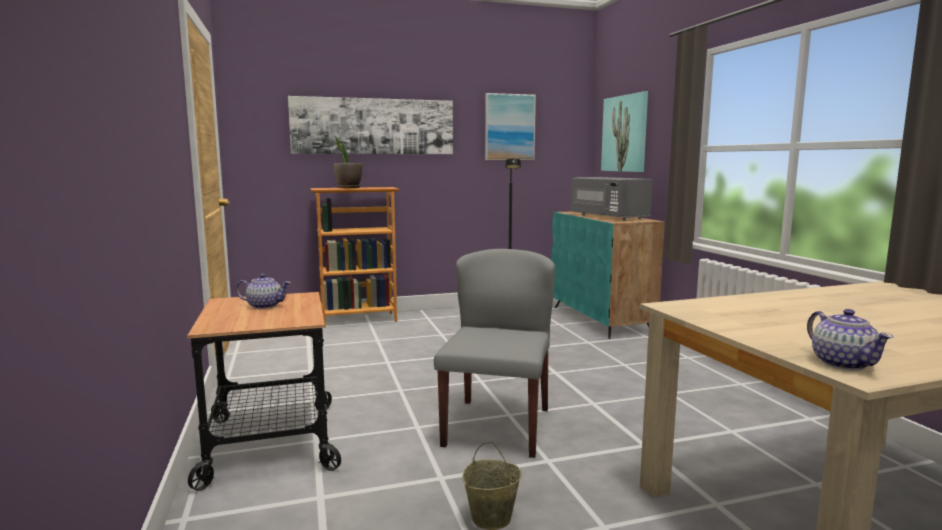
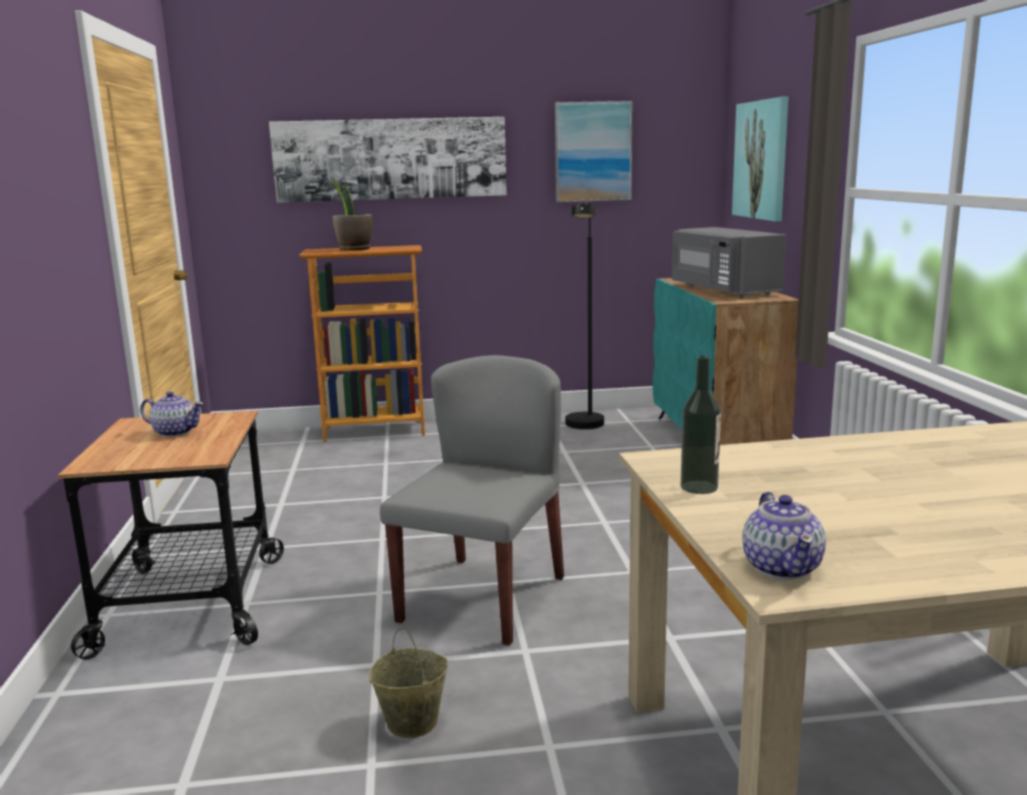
camera: 10 degrees right, 5 degrees up
none -> bottle [681,356,721,494]

